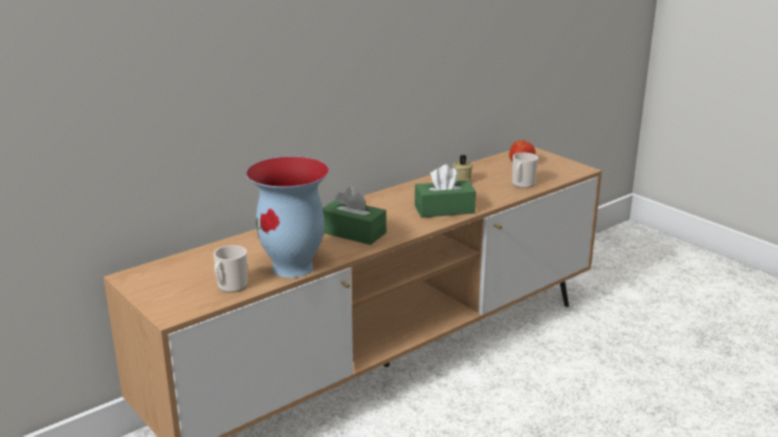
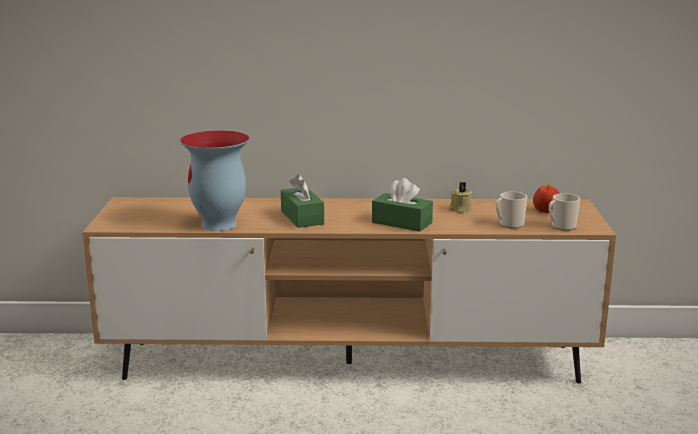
camera: 40 degrees right, 5 degrees down
mug [214,245,248,293] -> mug moved to [549,193,580,231]

